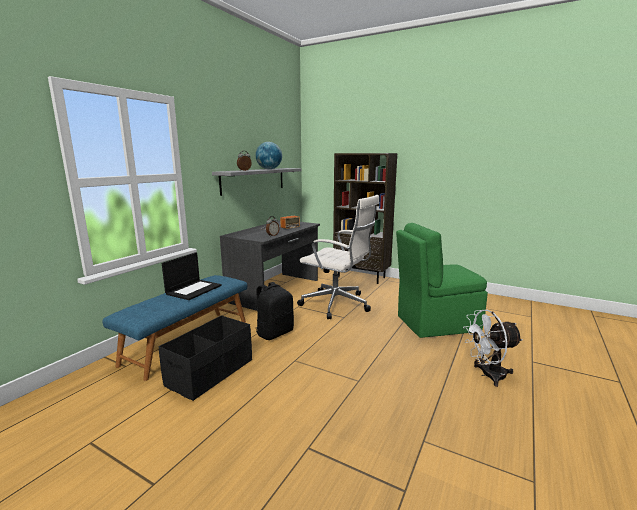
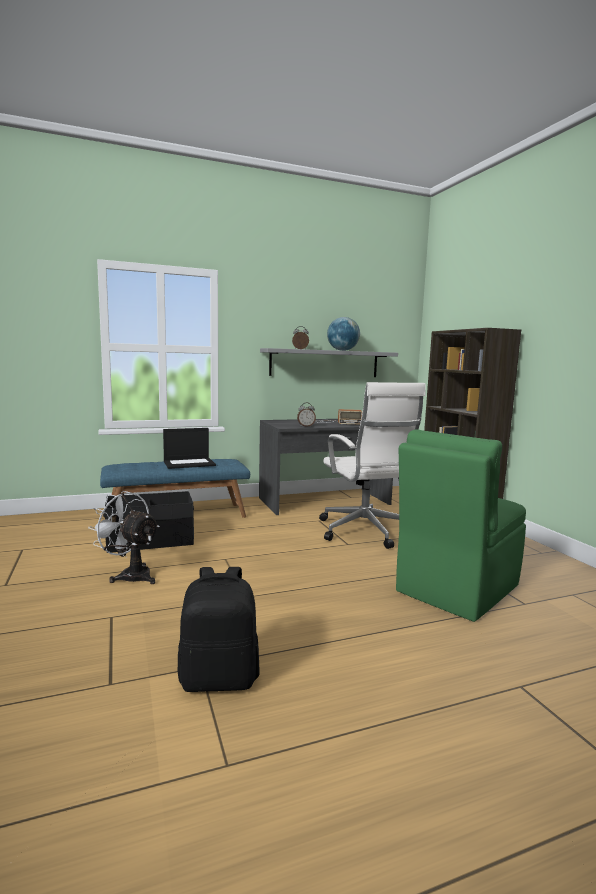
camera: 40 degrees right, 5 degrees down
black backpack [256,282,294,340] -> black backpack moved to [178,567,260,692]
green chair [396,223,488,338] -> green chair turned 75 degrees counterclockwise [396,429,526,622]
white fan [463,310,523,387] -> white fan moved to [88,491,160,584]

